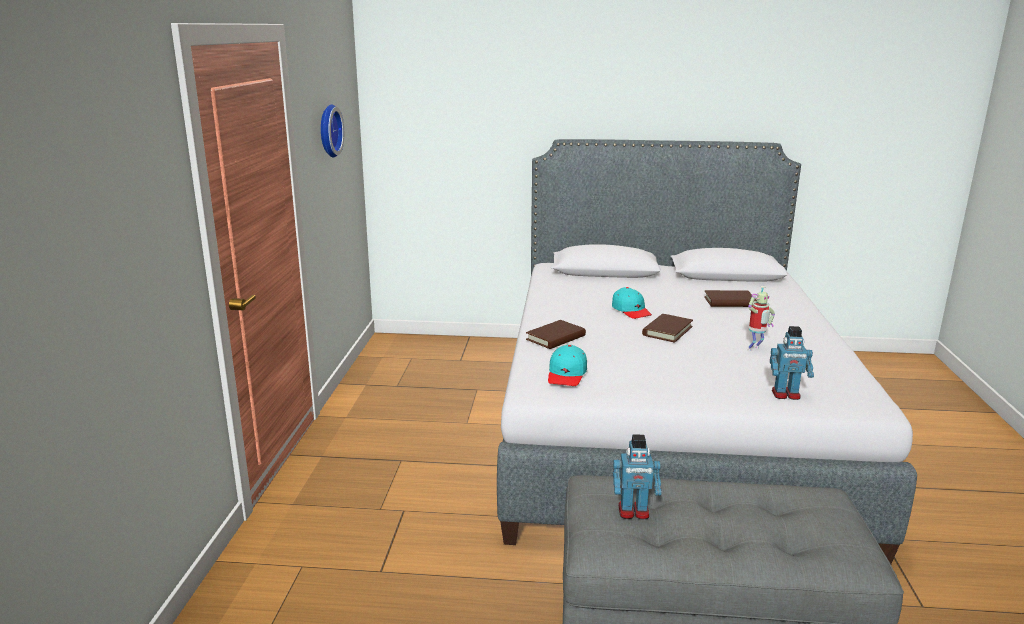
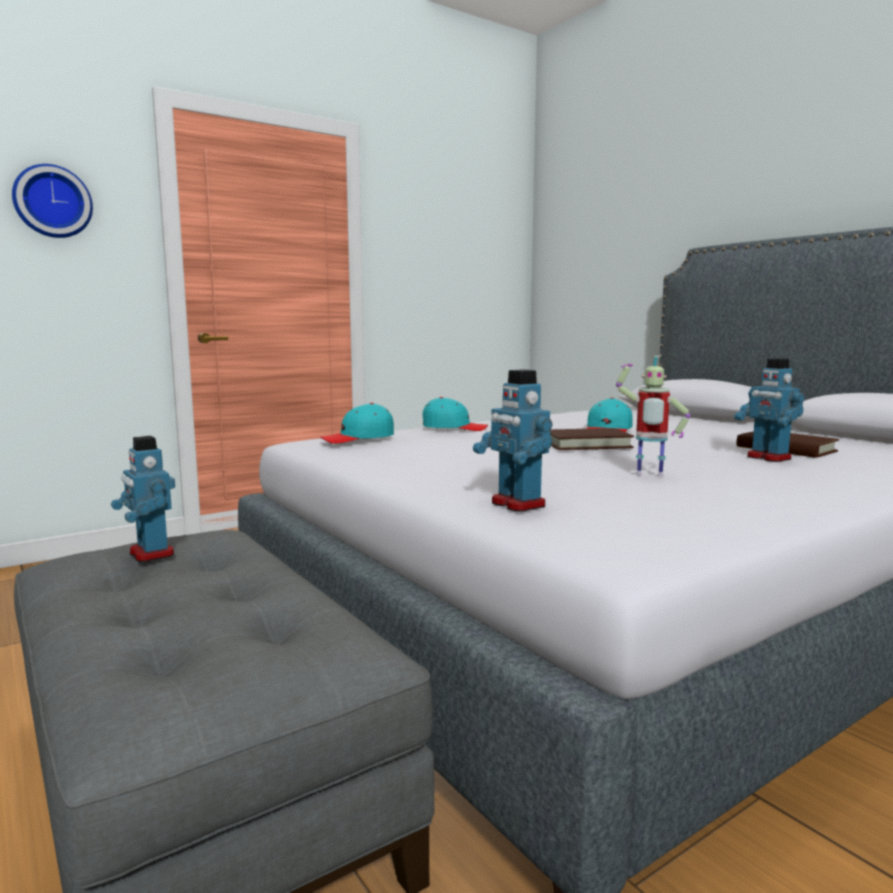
camera: 50 degrees right, 10 degrees down
wall clock [321,104,344,158] -> wall clock moved to [12,164,93,238]
brown book [526,320,586,349] -> turquoise cap [422,397,488,431]
none -> toy robot [735,358,805,462]

